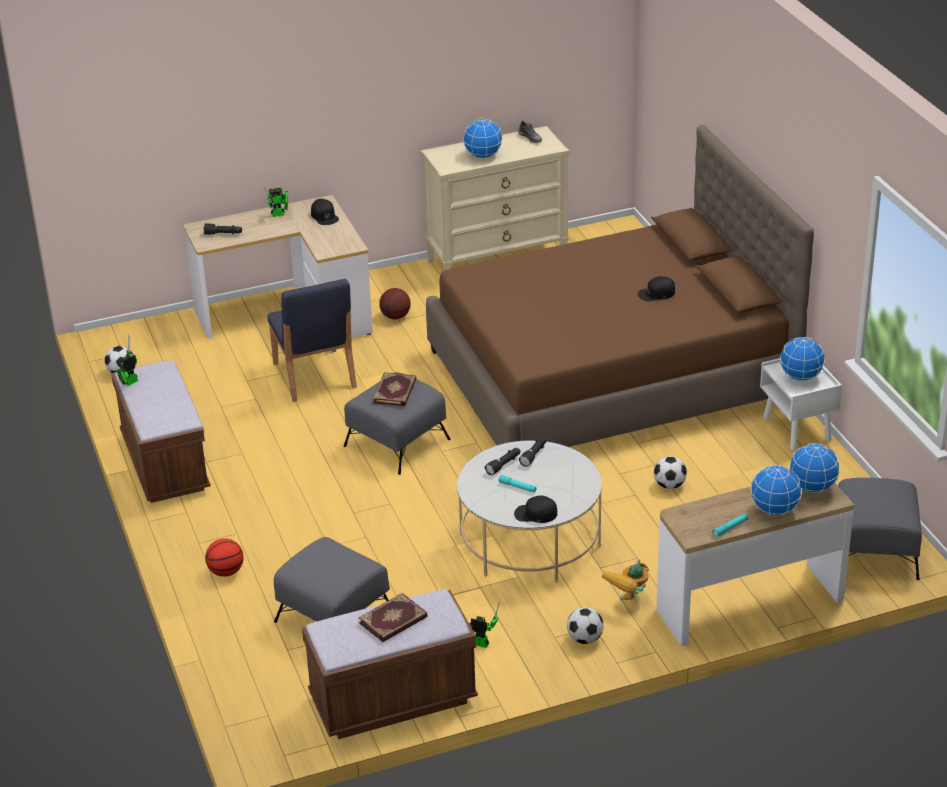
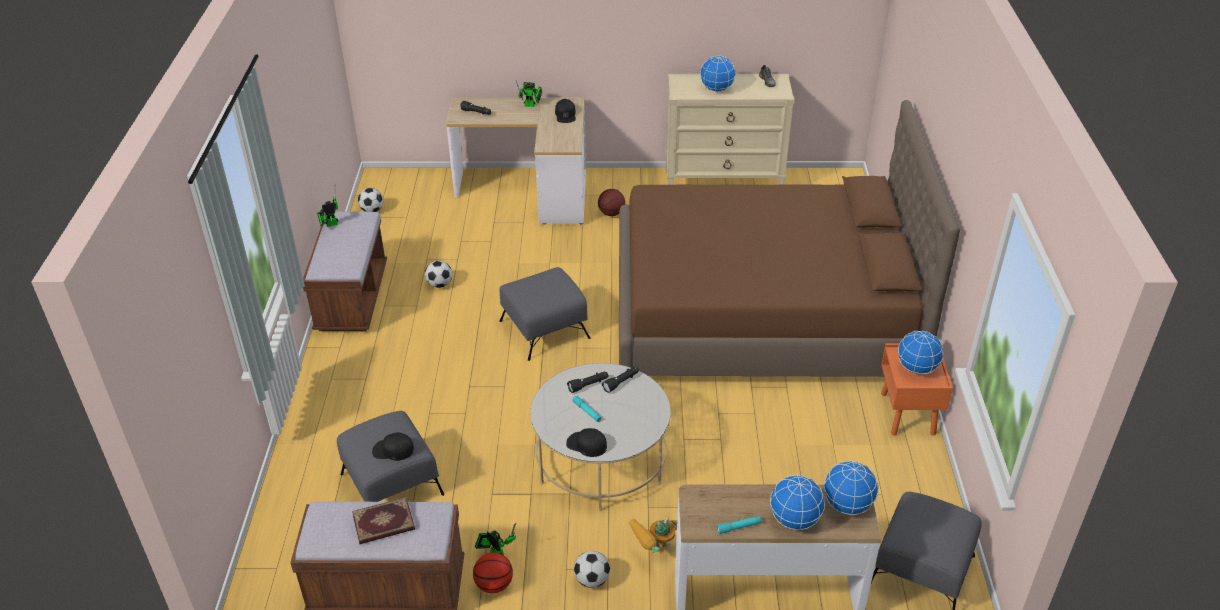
camera: 20 degrees right, 5 degrees up
basketball [205,539,244,577] -> basketball moved to [473,552,513,593]
blue chair [267,279,357,402] -> none
book [373,372,416,406] -> none
black cap [638,276,675,301] -> black cap moved to [372,433,414,461]
football [654,456,687,489] -> football moved to [425,260,452,288]
white nightstand [760,358,842,450] -> orange nightstand [881,343,953,436]

